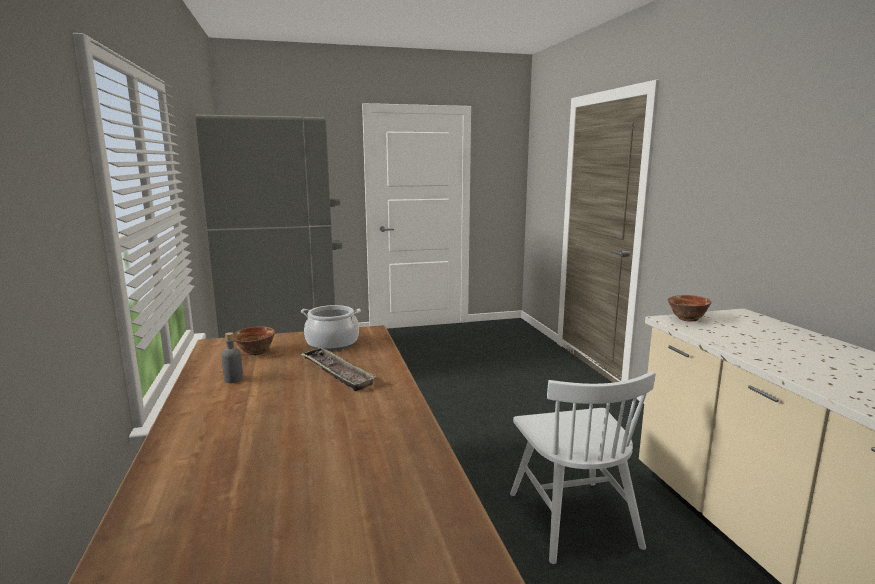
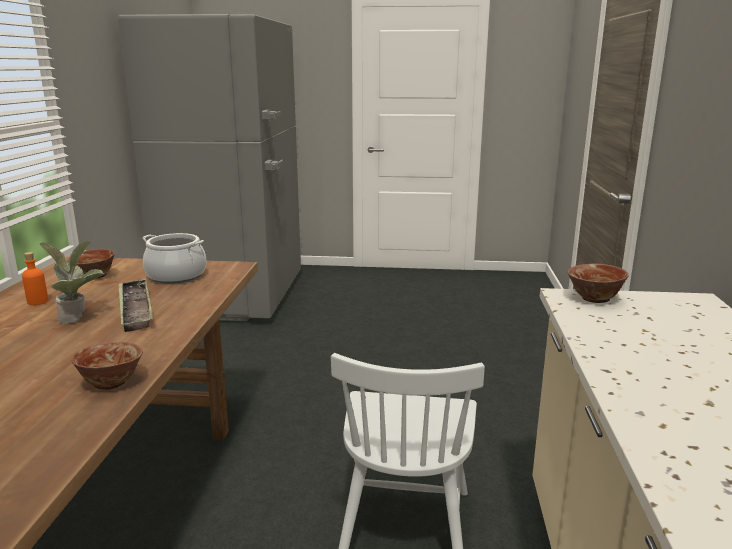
camera: 20 degrees right, 5 degrees up
grey bottle [221,332,243,383] -> orange bottle [22,252,49,305]
none -> potted plant [40,241,105,324]
none -> bowl [71,341,143,390]

